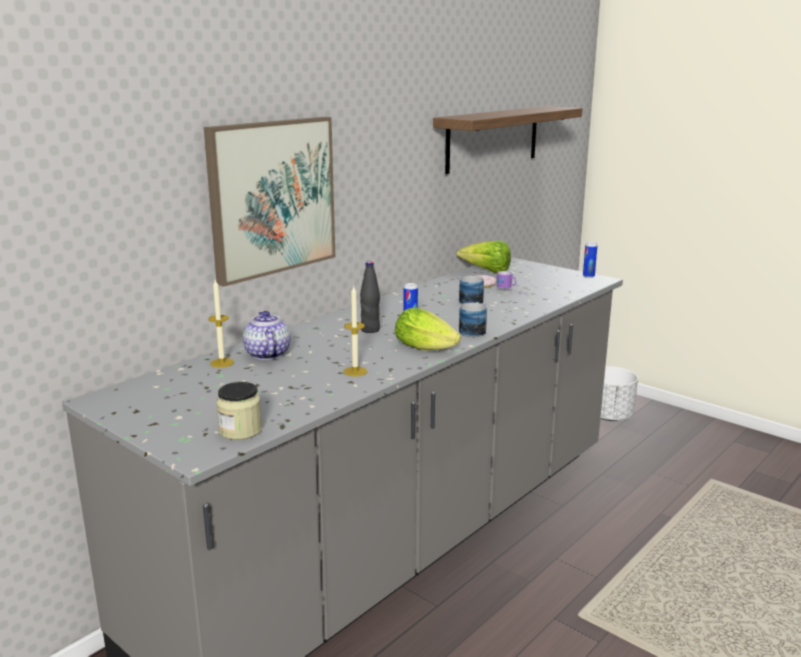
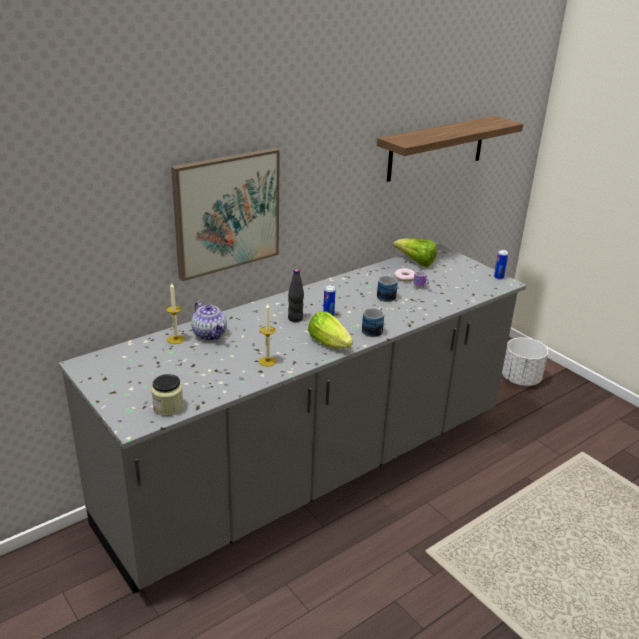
camera: 10 degrees right, 10 degrees up
teapot [243,311,290,360] -> teapot turned 150 degrees clockwise [191,301,227,341]

